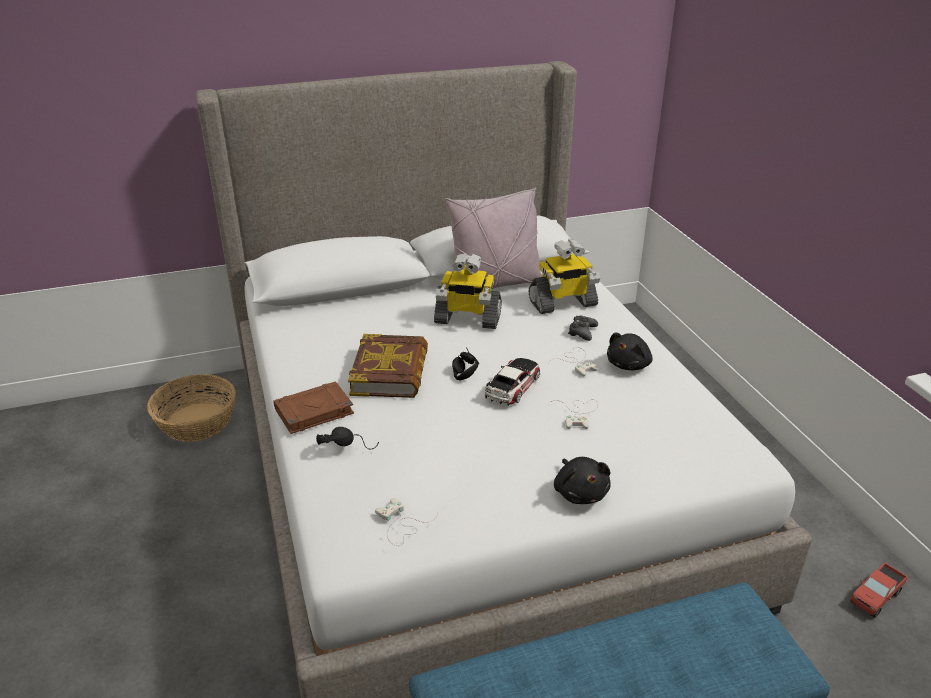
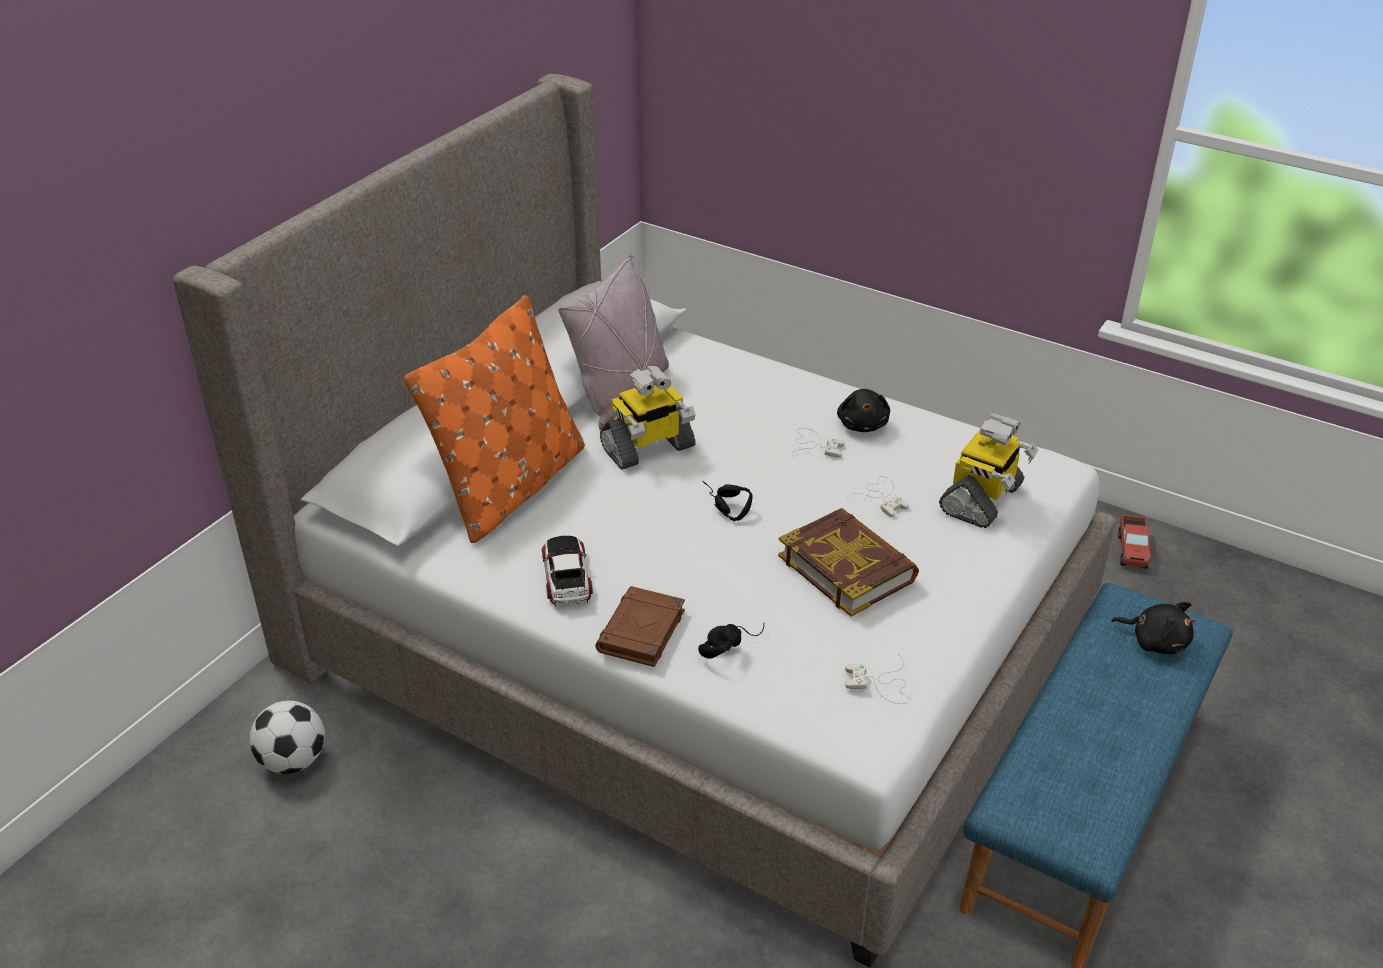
camera: 40 degrees left, 5 degrees up
basket [147,374,236,442] -> football [250,700,325,774]
book [348,334,428,398] -> book moved to [778,508,919,617]
toy car [485,358,540,406] -> toy car moved to [542,536,593,607]
toy robot [529,239,600,314] -> toy robot moved to [939,413,1038,528]
black plush toy [554,457,611,504] -> black plush toy moved to [1112,602,1196,654]
black game controller [568,315,598,341] -> none
none -> orange pillow [404,295,585,543]

